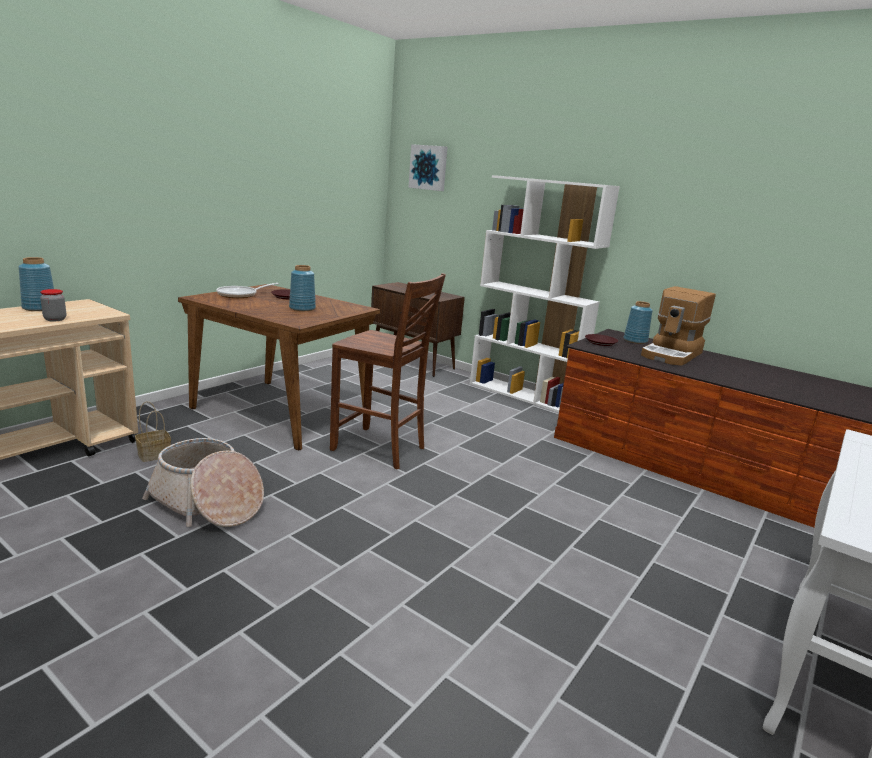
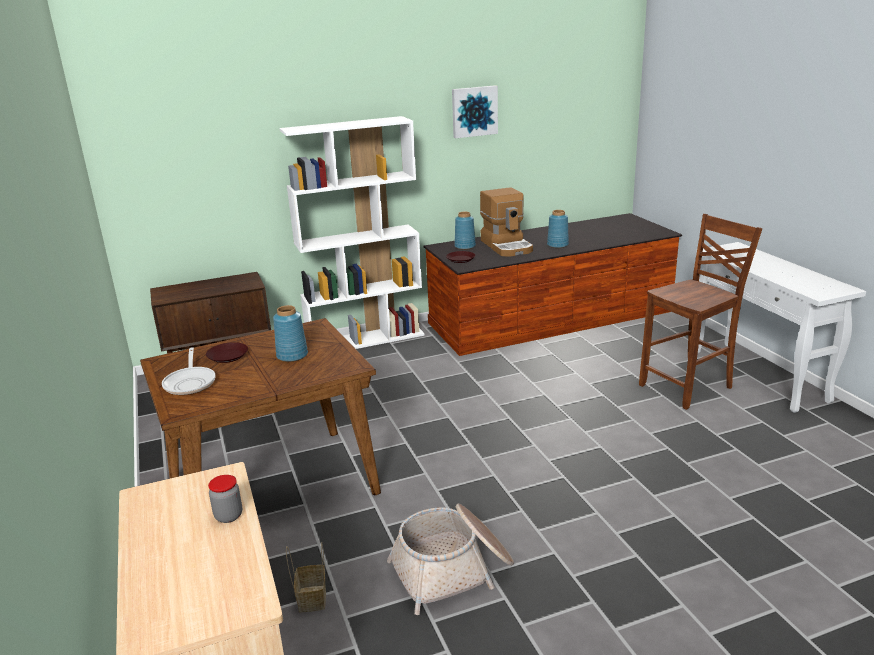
camera: 55 degrees left, 5 degrees up
blue vase [18,257,54,311] -> blue vase moved to [547,210,569,248]
brown chair [330,273,446,469] -> brown chair moved to [639,214,762,410]
picture [408,144,447,191] -> picture moved to [452,85,498,138]

